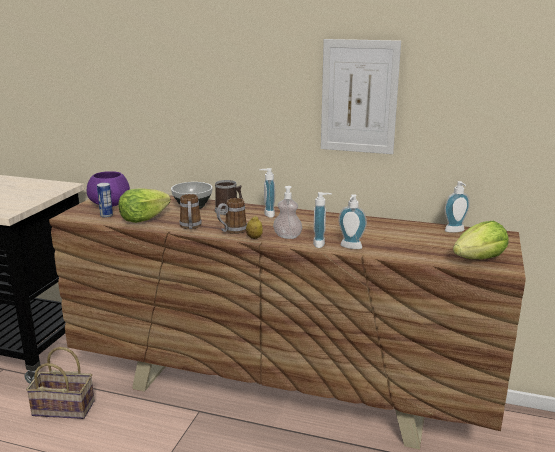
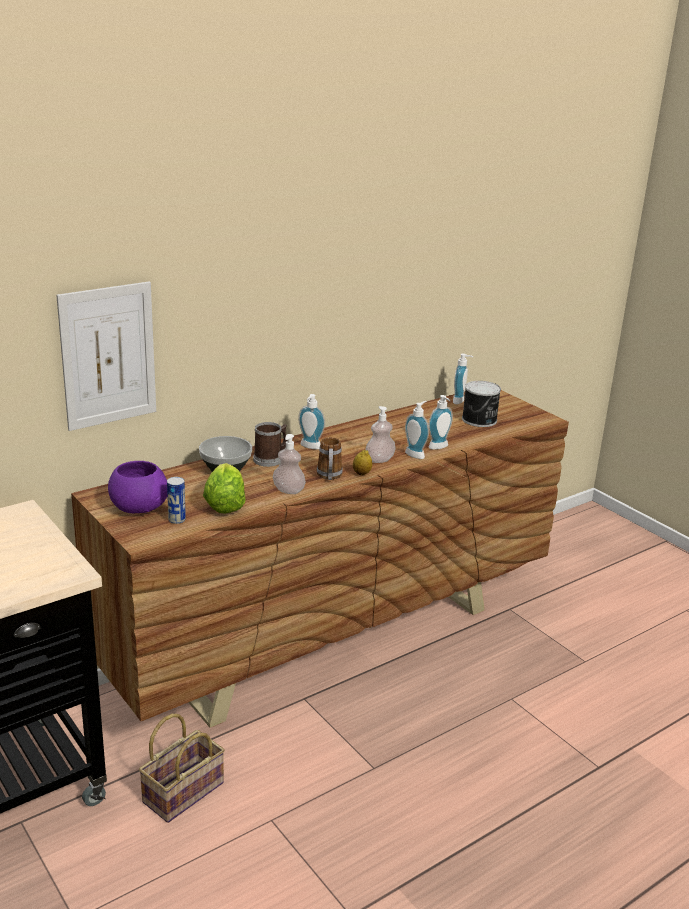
camera: 55 degrees left, 5 degrees up
mug [179,194,202,229] -> soap dispenser [273,434,306,494]
picture [321,39,401,154] -> picture moved to [56,282,156,431]
lettuce [453,221,509,259] -> none
none -> can [462,381,501,427]

